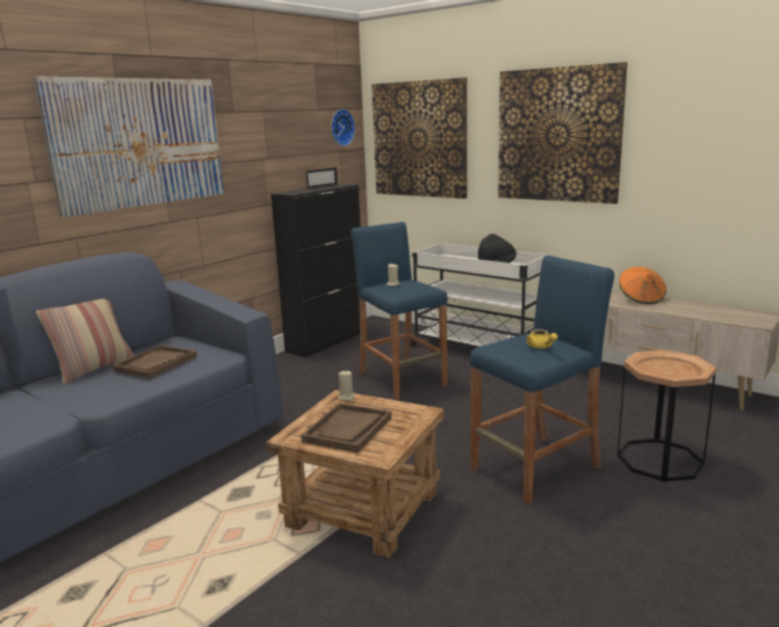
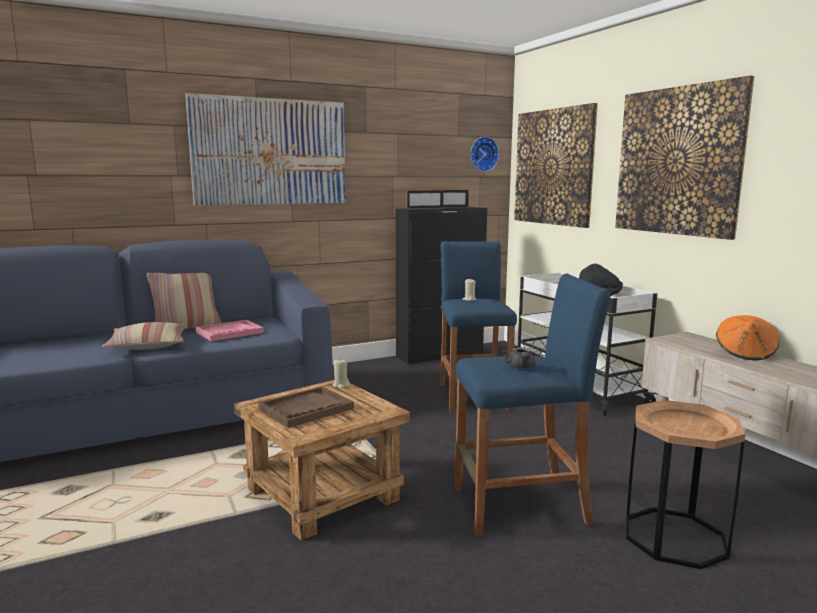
camera: 25 degrees right, 5 degrees down
brown tray [113,345,197,379] -> pink tray [196,320,264,341]
yellow teapot [526,329,558,349] -> grey teapot [502,347,535,369]
none -> pillow [102,322,187,350]
none -> picture frame [407,190,444,209]

